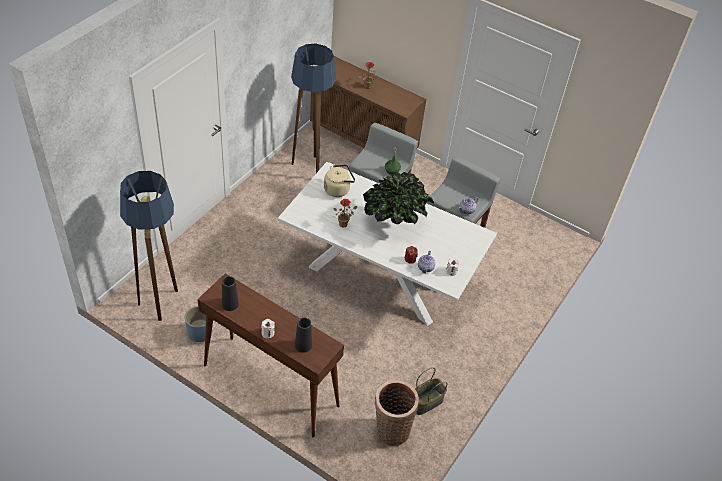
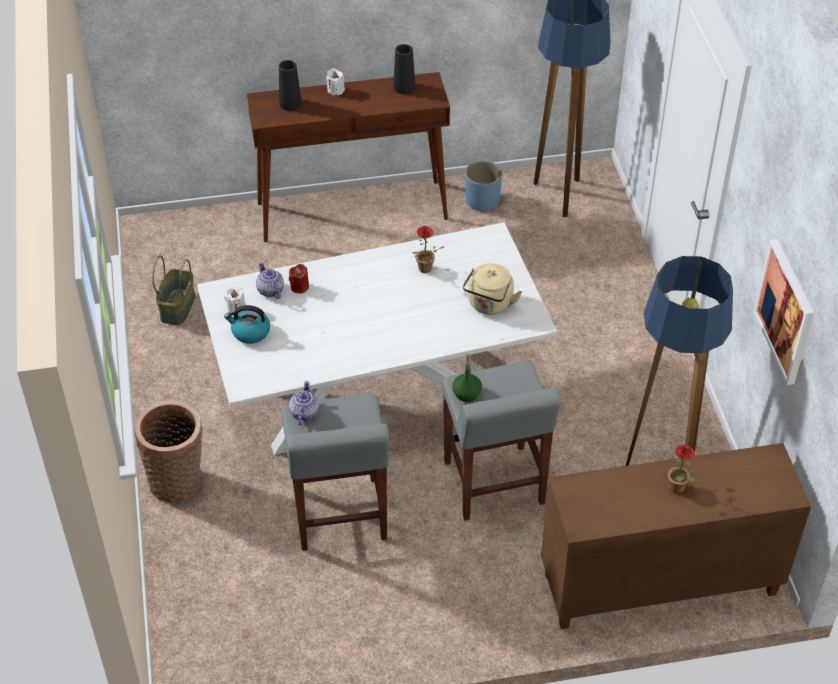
camera: 140 degrees right, 0 degrees up
potted plant [363,172,434,224] -> none
basket [375,380,419,446] -> basket moved to [135,401,203,503]
none -> kettle [224,305,270,344]
none -> picture [754,239,814,385]

